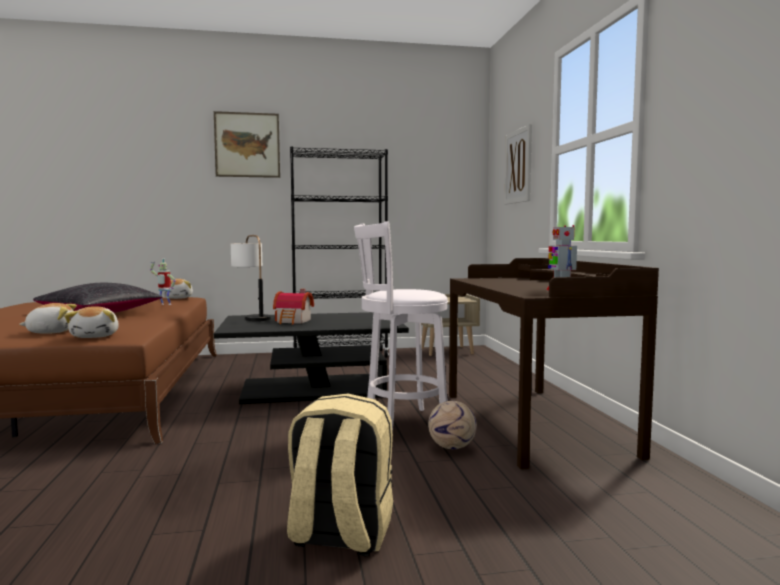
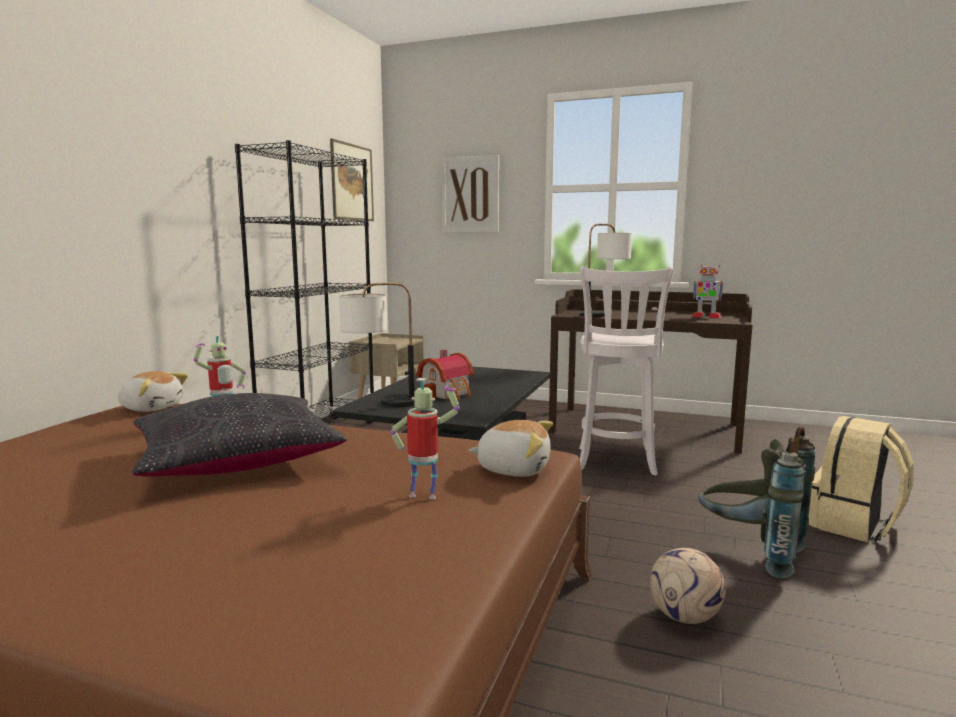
camera: 60 degrees left, 5 degrees up
plush toy [19,303,77,334] -> toy robot [390,378,460,499]
picture [214,111,280,178] -> picture moved to [330,139,374,221]
football [428,401,477,449] -> football moved to [650,548,725,624]
none -> table lamp [580,223,632,317]
none -> grey backpack [698,426,815,578]

